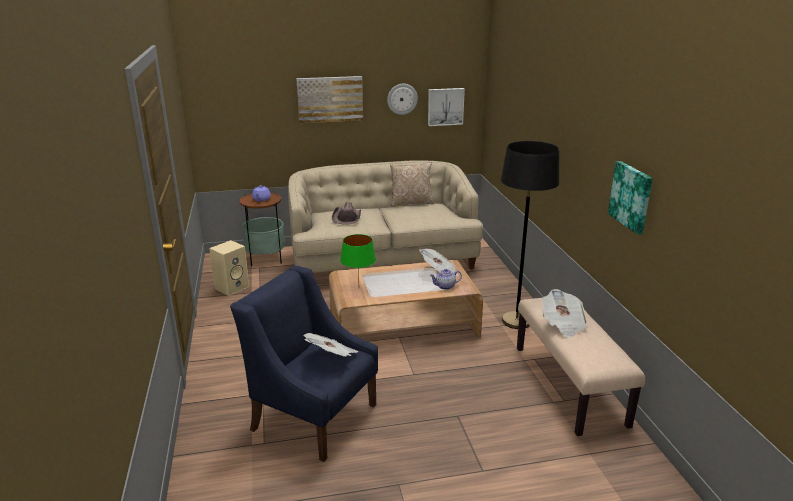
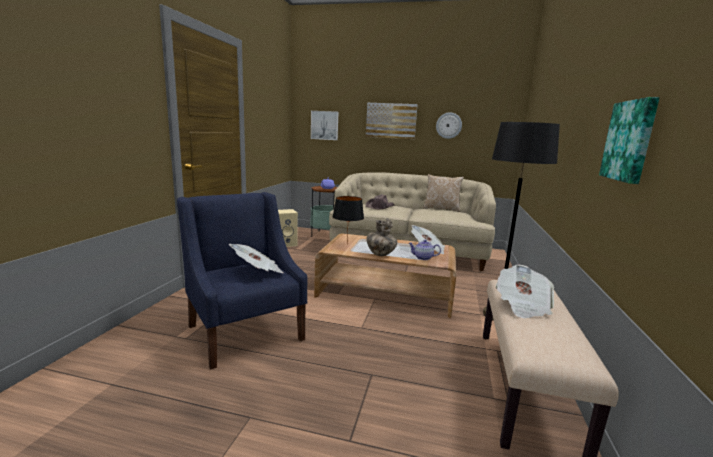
camera: 25 degrees right, 10 degrees down
green table lamp [340,234,376,280] -> black table lamp [332,196,364,241]
picture [428,88,465,126] -> picture moved to [311,111,338,140]
none -> vase [366,218,397,256]

